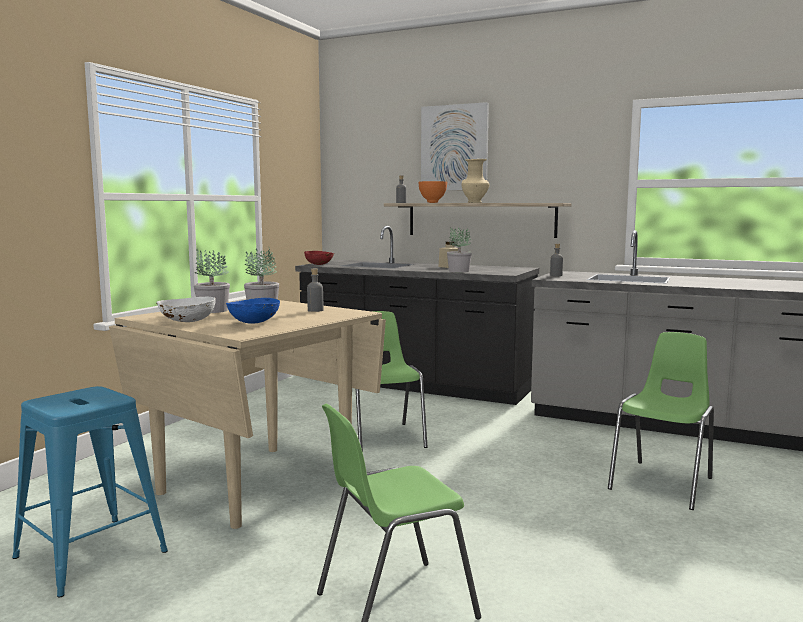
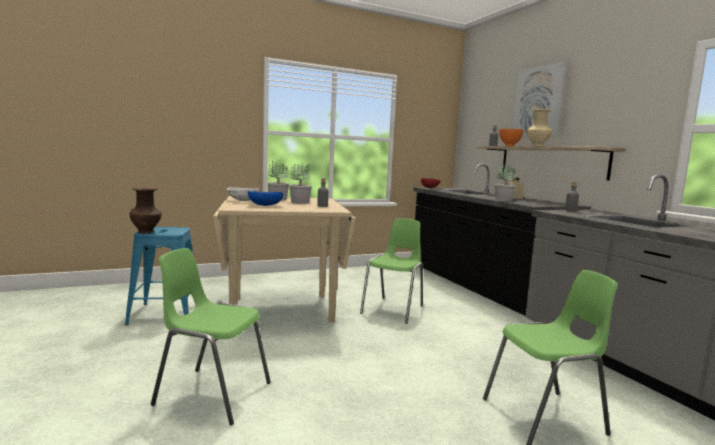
camera: 40 degrees right, 0 degrees up
none -> brown vase [130,187,162,233]

